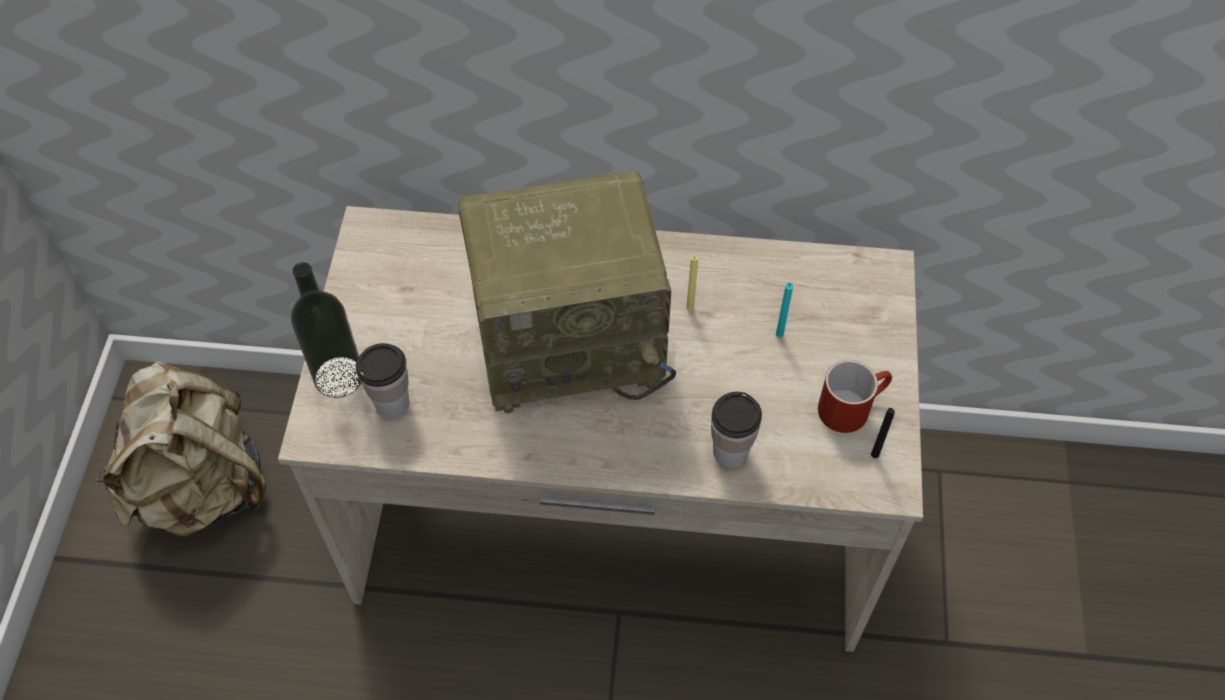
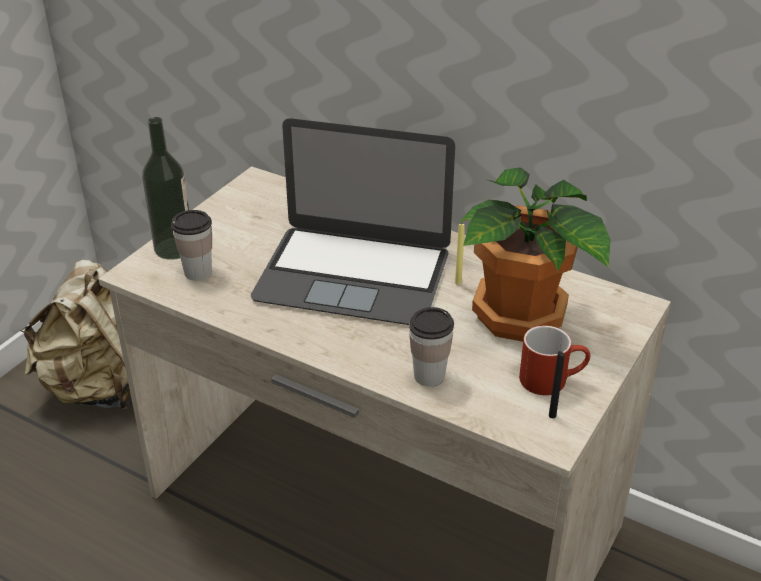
camera: 25 degrees right, 20 degrees down
radio [458,170,676,413] -> laptop [251,118,455,325]
turquoise candle [776,282,793,337] -> potted plant [460,167,611,342]

